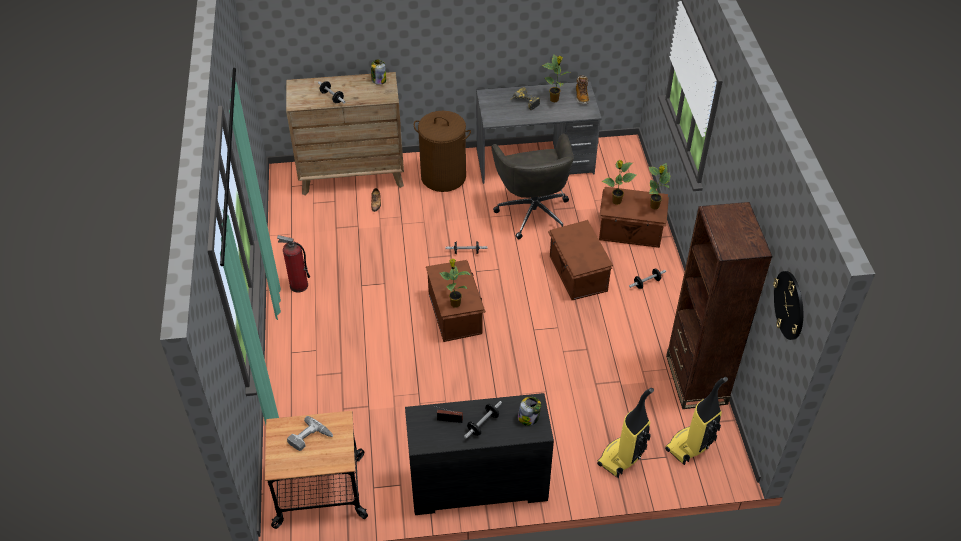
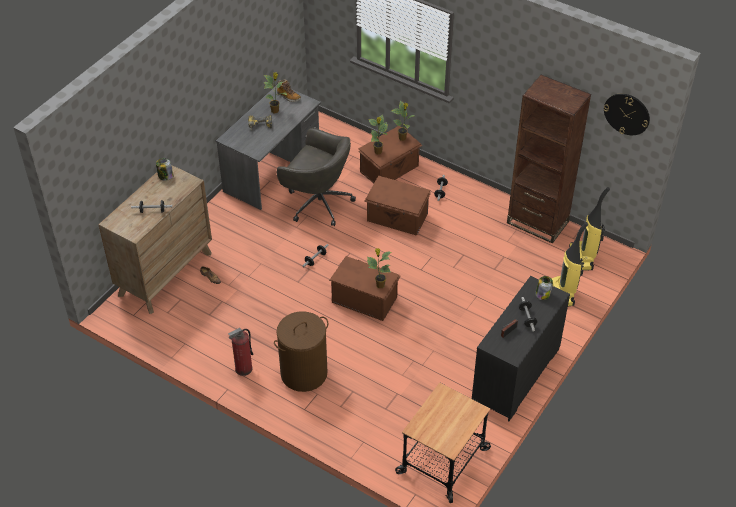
camera: 50 degrees left, 0 degrees up
power drill [287,416,333,451] -> none
brown laundry basket [414,111,471,192] -> brown laundry basket moved to [274,311,328,392]

